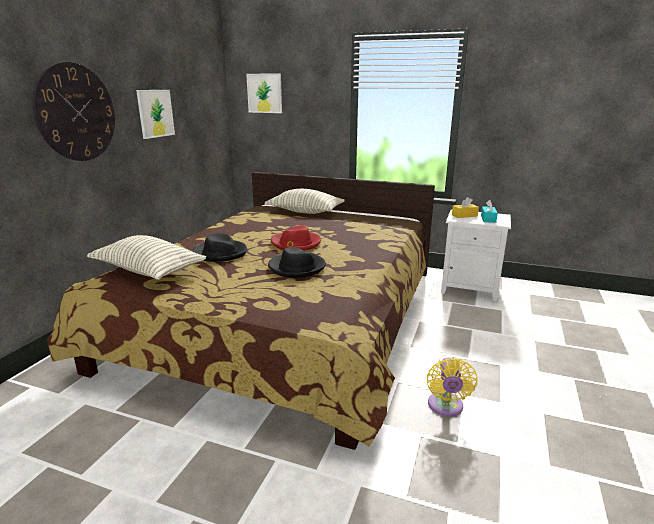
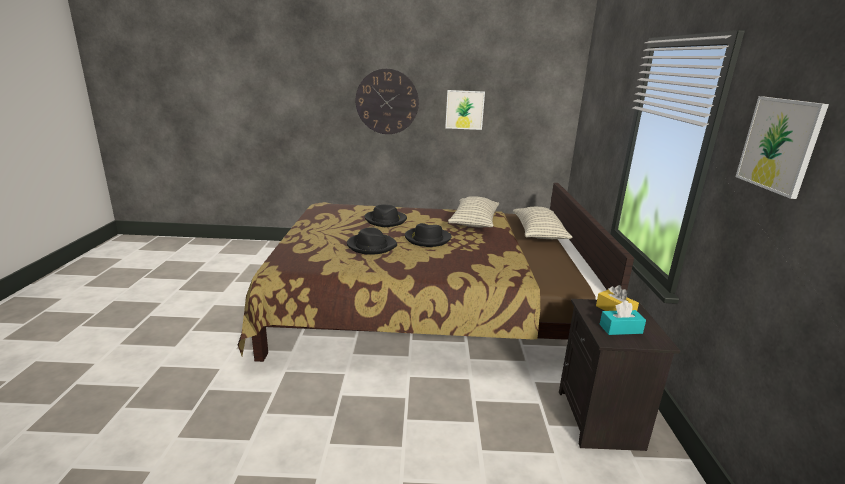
camera: 70 degrees right, 0 degrees up
pillow [87,235,206,280] -> pillow moved to [448,196,499,227]
picture [246,73,282,113] -> picture moved to [736,96,829,199]
red hat [271,225,321,251] -> black hat [405,223,452,247]
yellow fan [427,358,478,416] -> none
white nightstand [441,209,511,302] -> black nightstand [559,299,680,451]

